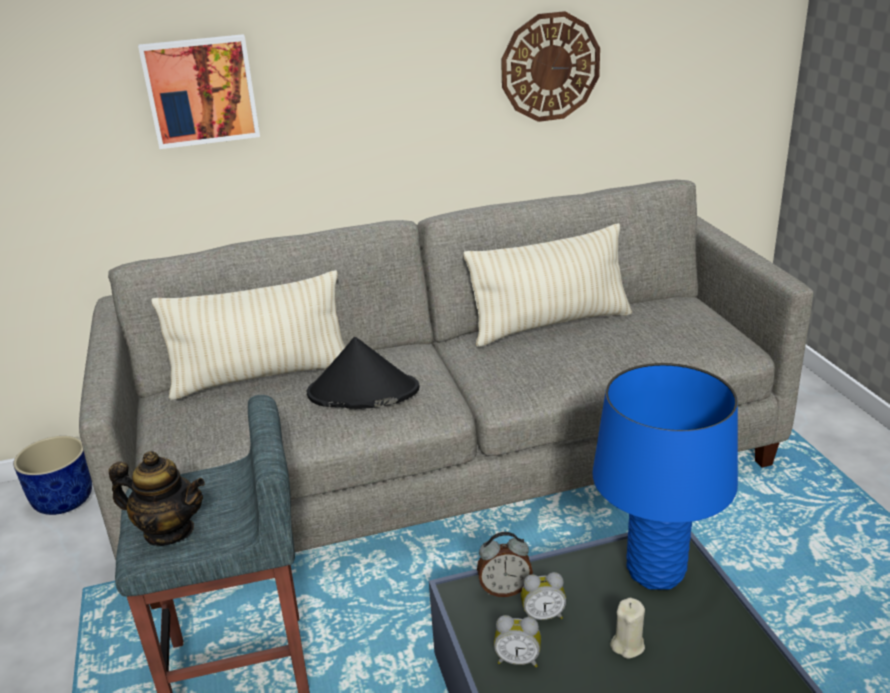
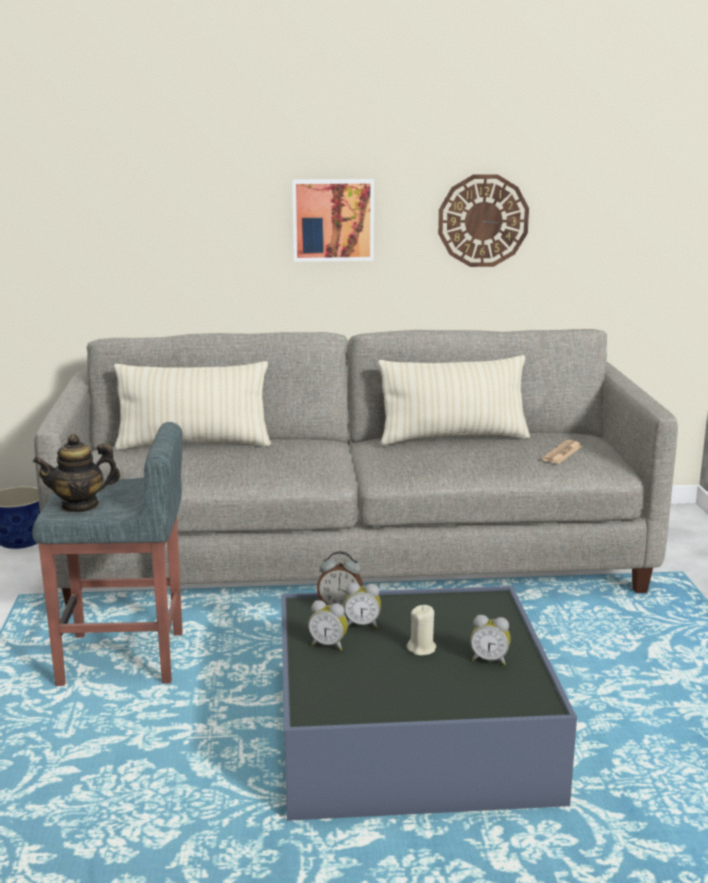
camera: 10 degrees right, 10 degrees down
teapot [109,451,205,546] -> teapot turned 135 degrees clockwise [33,434,120,513]
picture [138,34,260,149] -> picture moved to [292,179,374,262]
black hat [307,337,419,409] -> none
blue table lamp [592,363,738,590] -> none
none -> alarm clock [470,615,511,665]
none -> newspaper [542,440,582,464]

